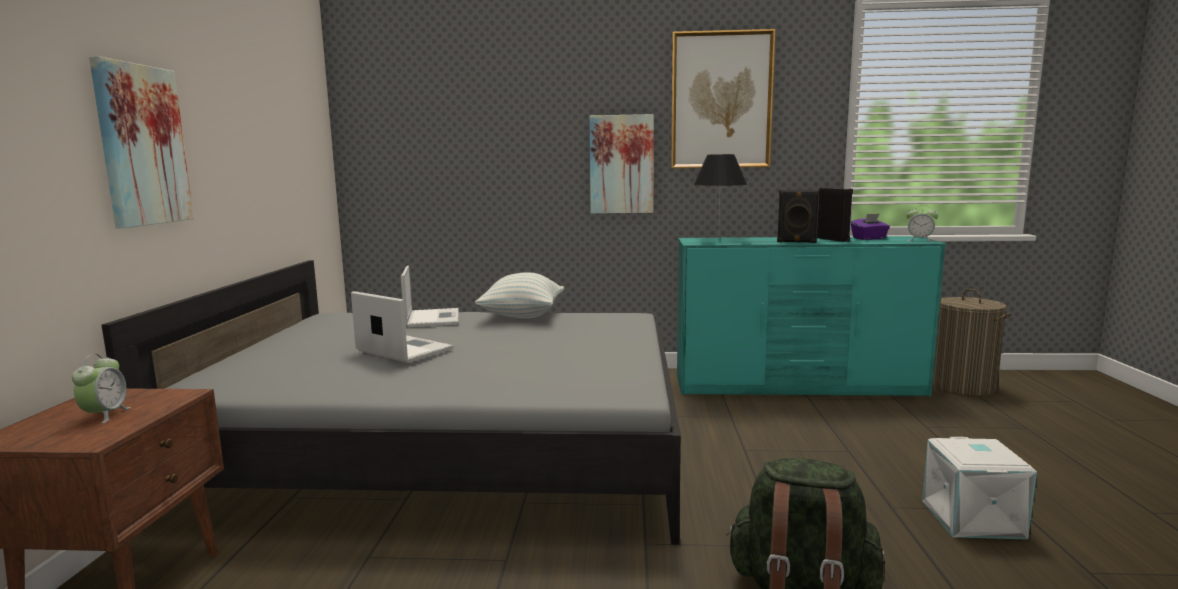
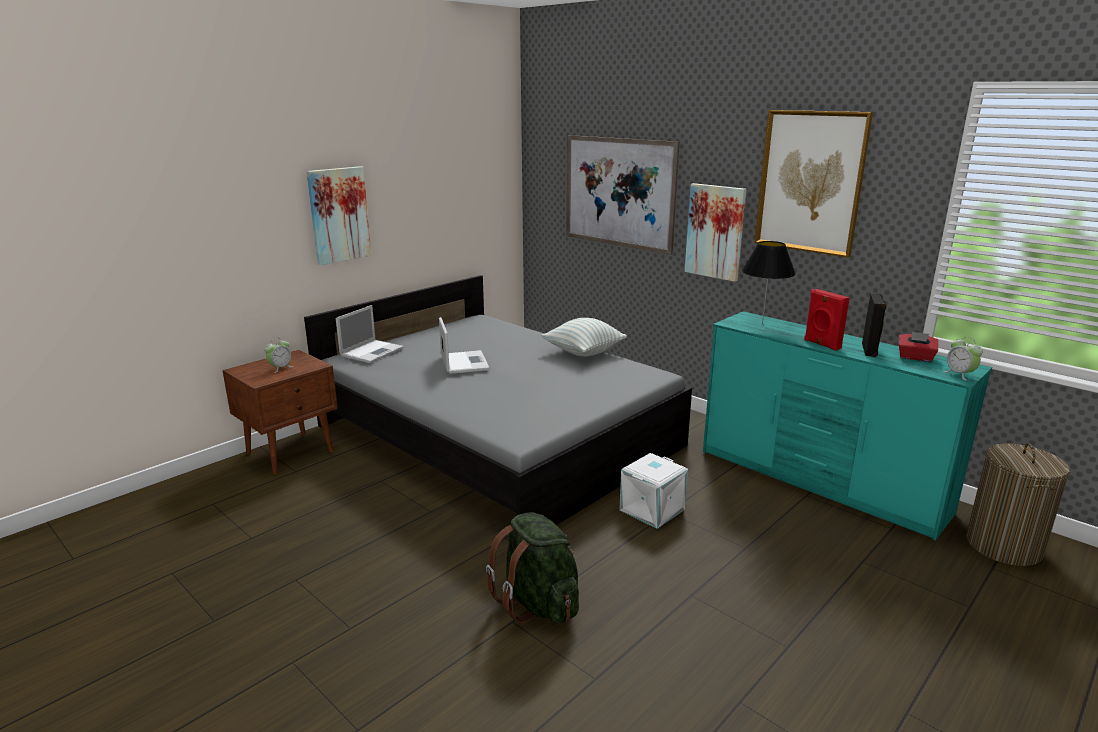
camera: 40 degrees right, 10 degrees up
laptop [401,265,459,327] -> laptop moved to [336,305,404,363]
black speaker [777,189,819,243] -> red speaker [804,289,850,351]
purple tissue box [851,214,890,240] -> red tissue box [899,331,938,362]
white storage box [922,437,1037,540] -> white storage box moved to [619,453,688,529]
none -> picture [566,135,680,255]

